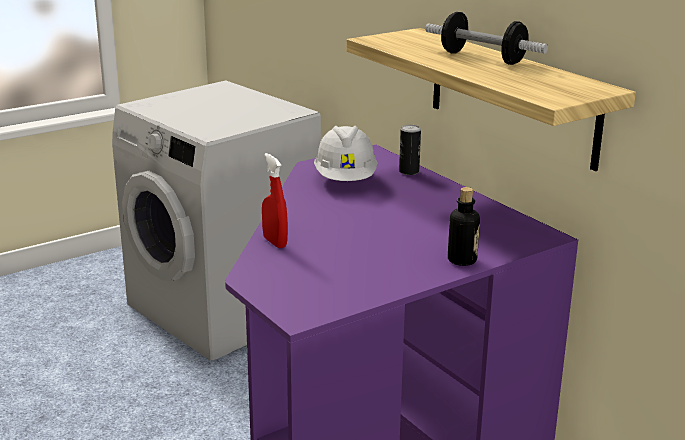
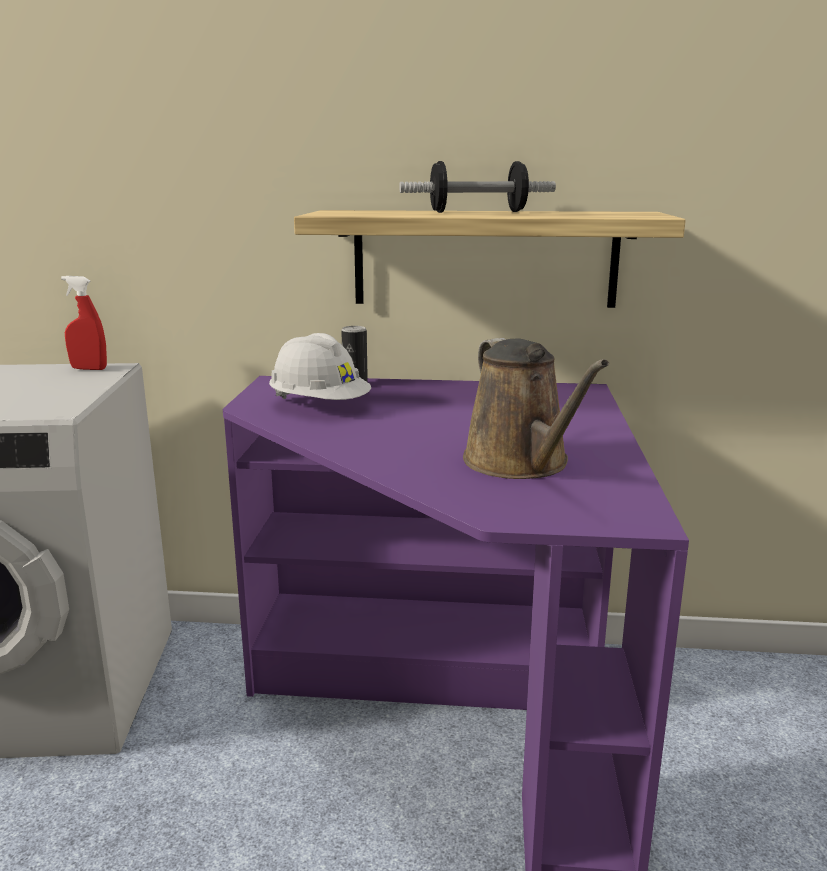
camera: 50 degrees left, 5 degrees down
red spray bottle [262,153,288,248] -> red spray bottle moved to [61,276,107,370]
bottle [448,187,480,266] -> none
none -> brown watering can [463,338,609,479]

